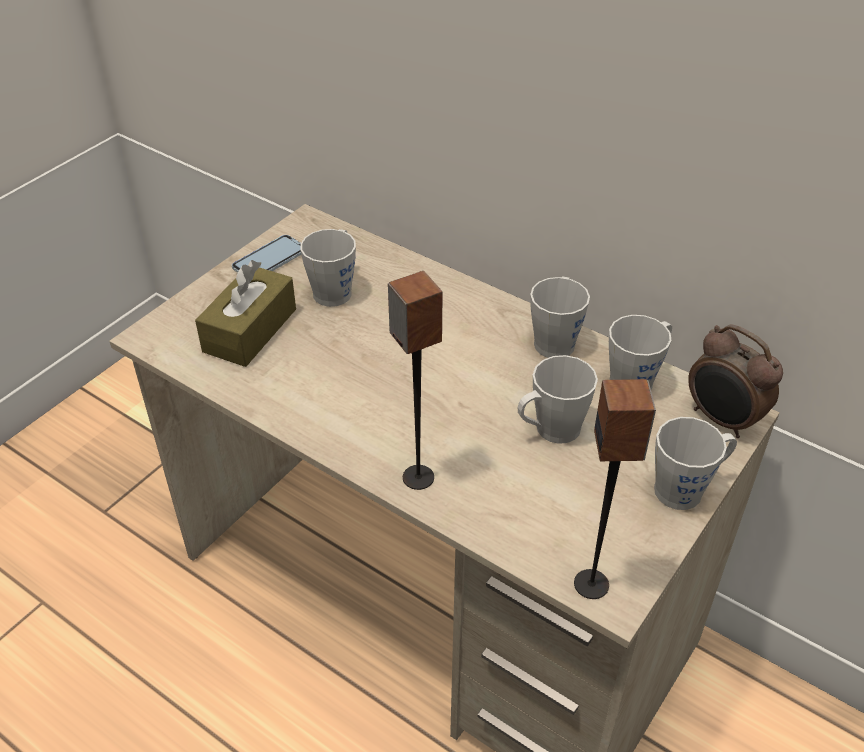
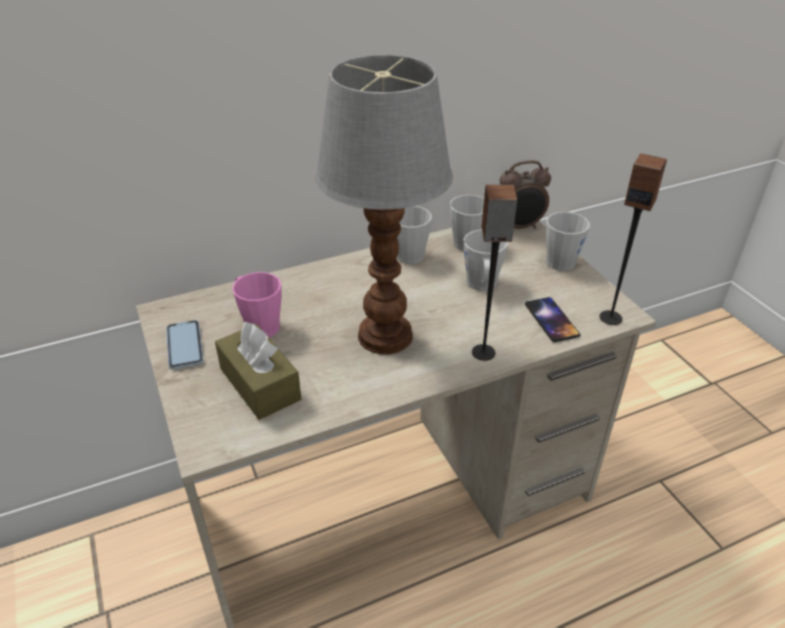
camera: 60 degrees left, 5 degrees down
grey mug [300,229,356,307] -> pink mug [232,272,282,337]
none -> table lamp [315,55,453,354]
none -> phone [525,297,580,342]

